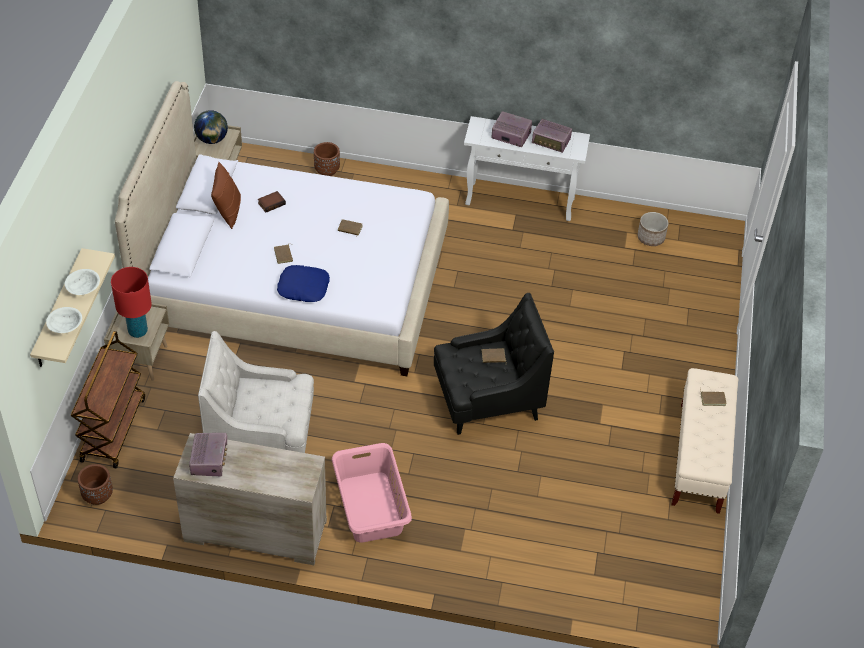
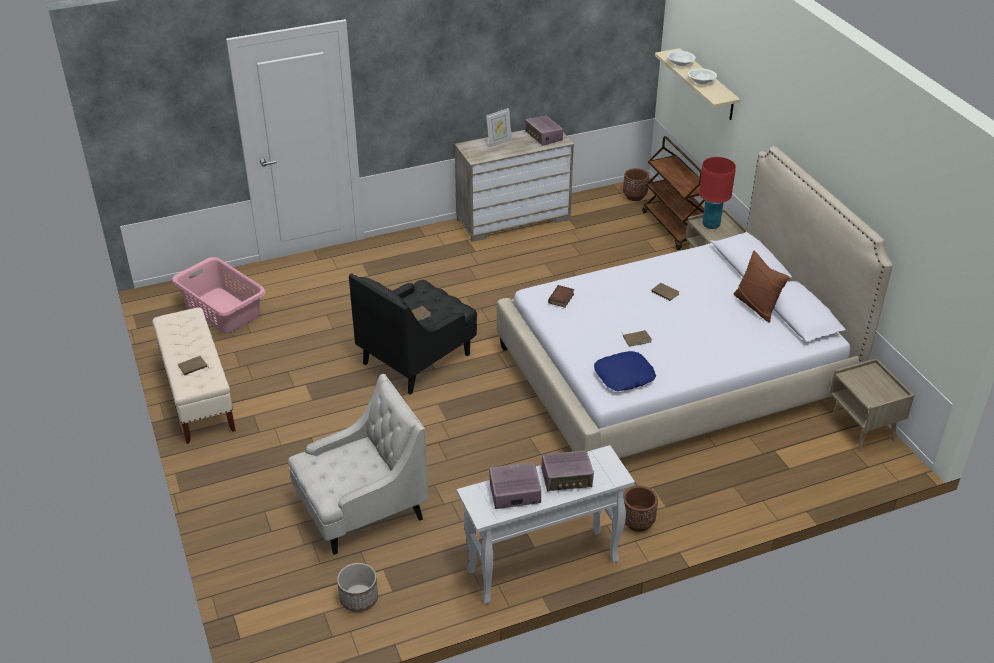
camera: 150 degrees right, 10 degrees down
globe [194,110,228,144] -> none
white armchair [198,331,314,453] -> white armchair moved to [288,374,429,555]
book [258,191,286,213] -> book moved to [548,285,574,308]
blue pillow [277,265,330,302] -> blue pillow moved to [594,351,656,391]
brown planter [314,142,340,176] -> brown planter moved to [623,486,658,532]
pink laundry basket [332,443,412,543] -> pink laundry basket moved to [172,257,266,333]
none -> picture frame [486,108,512,148]

